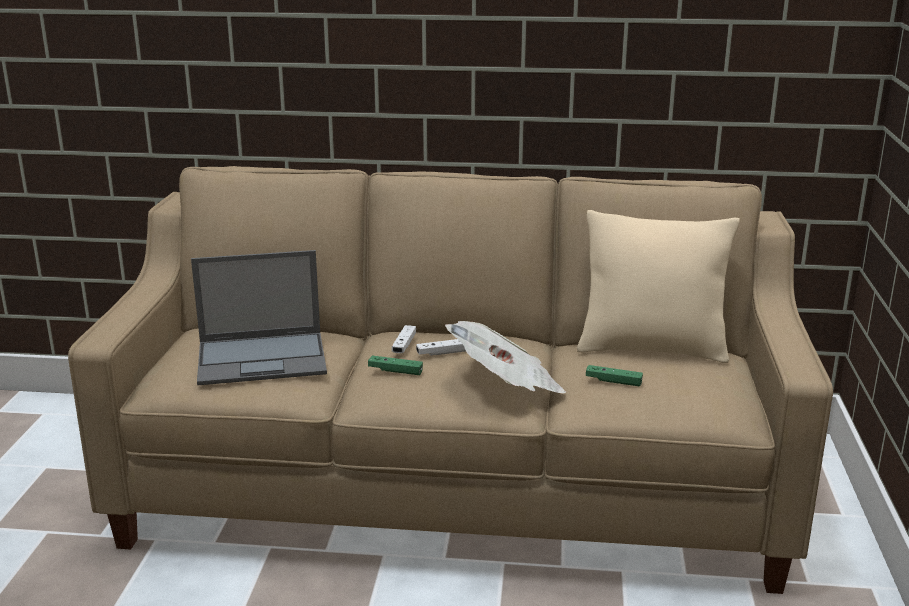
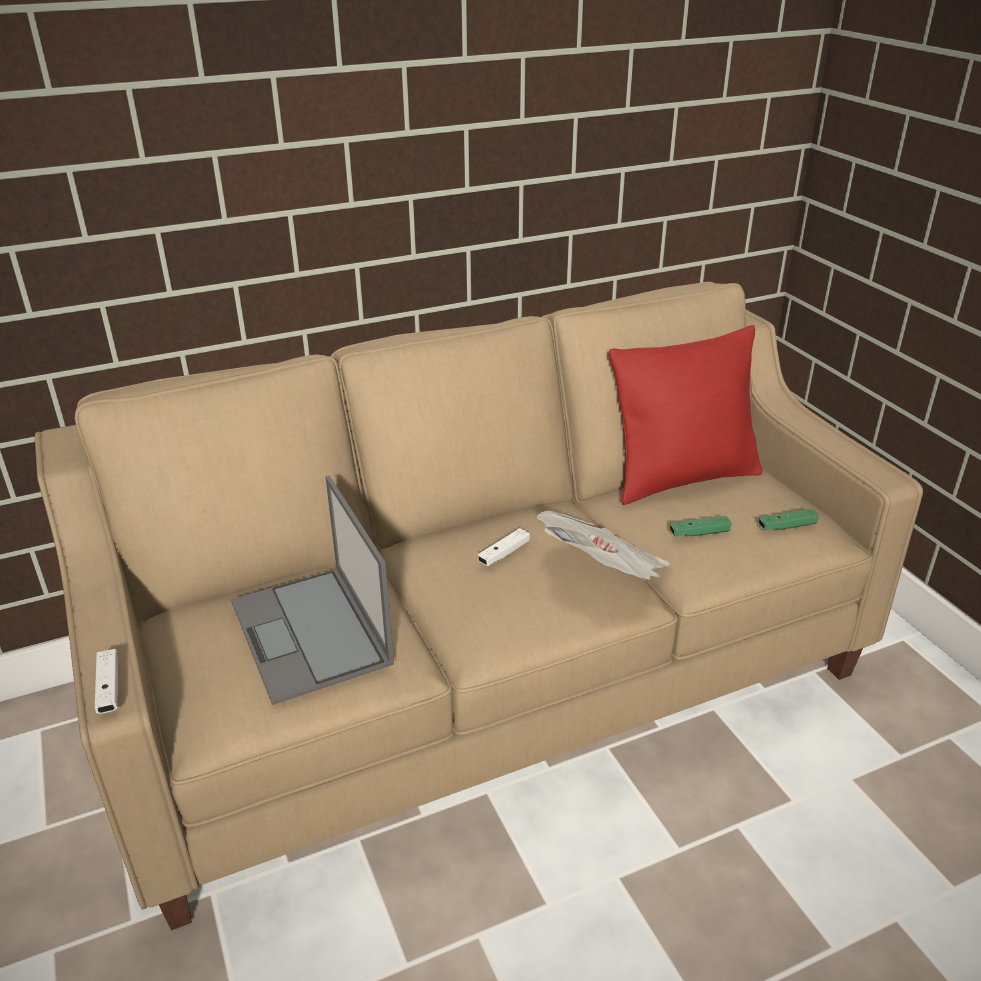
camera: 30 degrees left, 10 degrees up
laptop [191,250,327,385] -> laptop turned 105 degrees clockwise [231,476,394,705]
green game controller [368,355,423,375] -> green game controller moved to [759,508,819,530]
white game controller [392,325,416,353] -> white game controller moved to [95,649,118,714]
beige pillow [577,210,739,363] -> red pillow [609,325,763,505]

